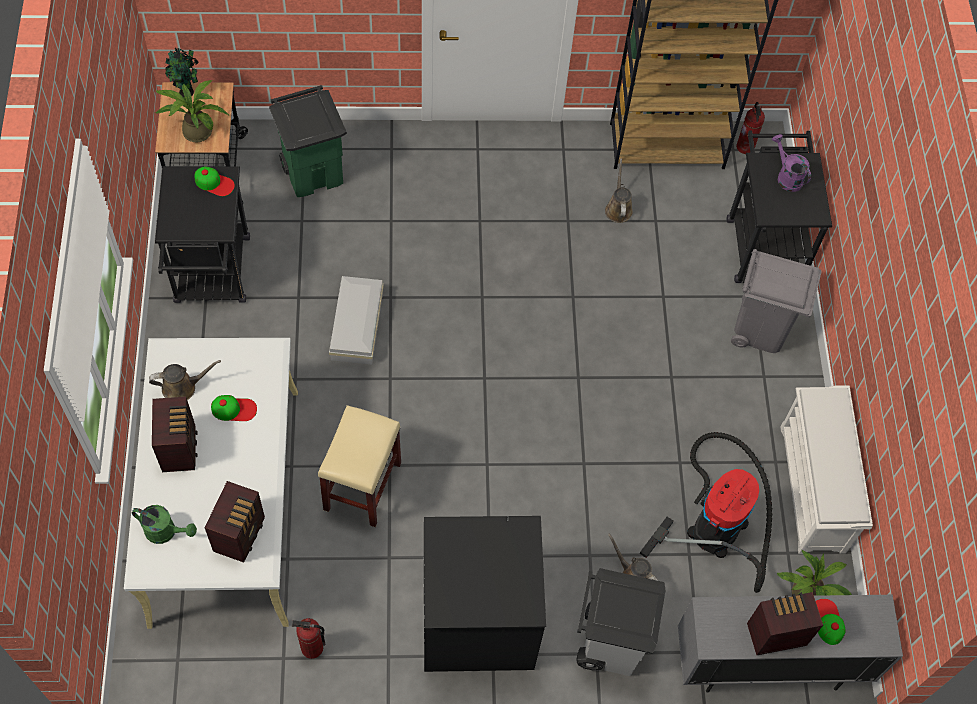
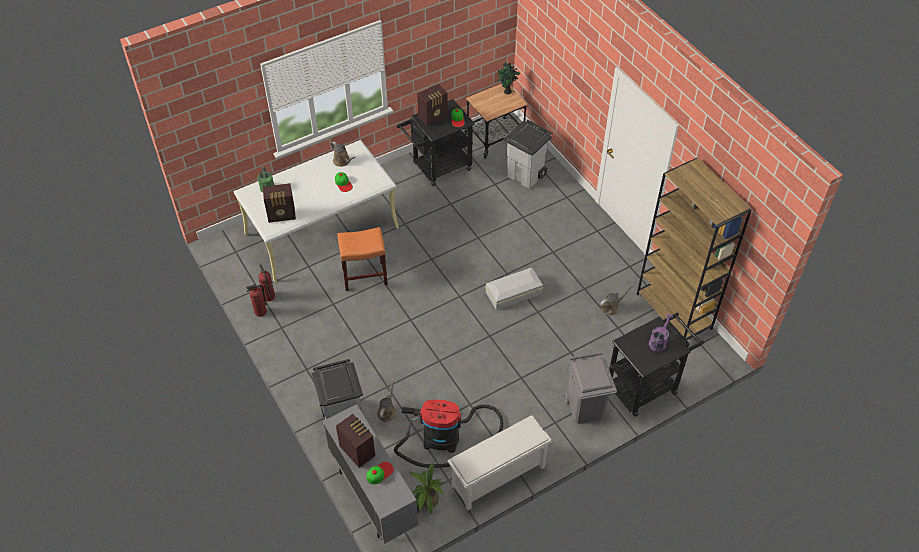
camera: 65 degrees right, 10 degrees down
radio [152,397,198,472] -> radio moved to [417,84,448,126]
potted plant [155,80,229,143] -> none
green trash can [269,85,347,197] -> grey trash can [504,120,553,189]
beige stool [318,405,401,527] -> orange stool [337,227,388,291]
white storage box [329,276,384,365] -> white storage box moved to [485,267,543,310]
black washing machine [424,516,546,672] -> none
fire extinguisher [736,102,765,154] -> fire extinguisher moved to [246,284,267,317]

